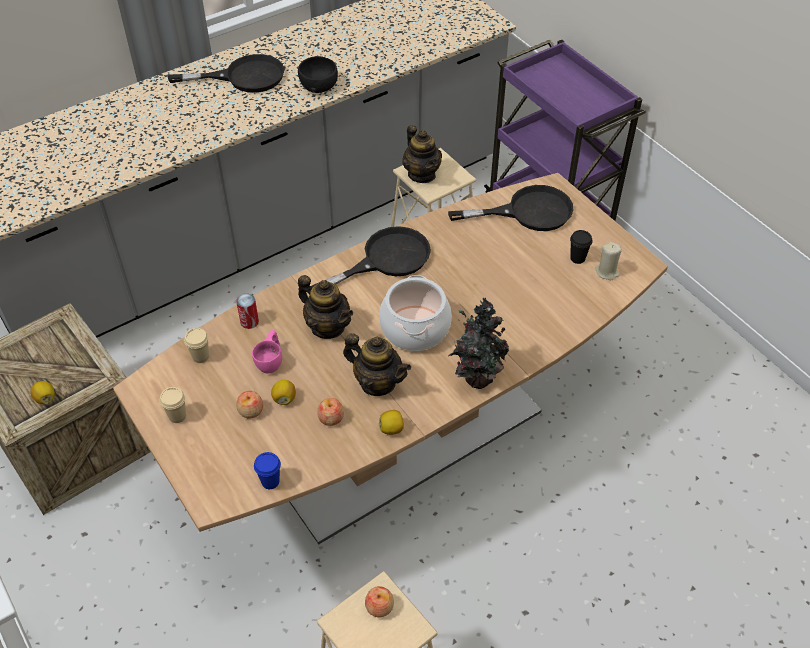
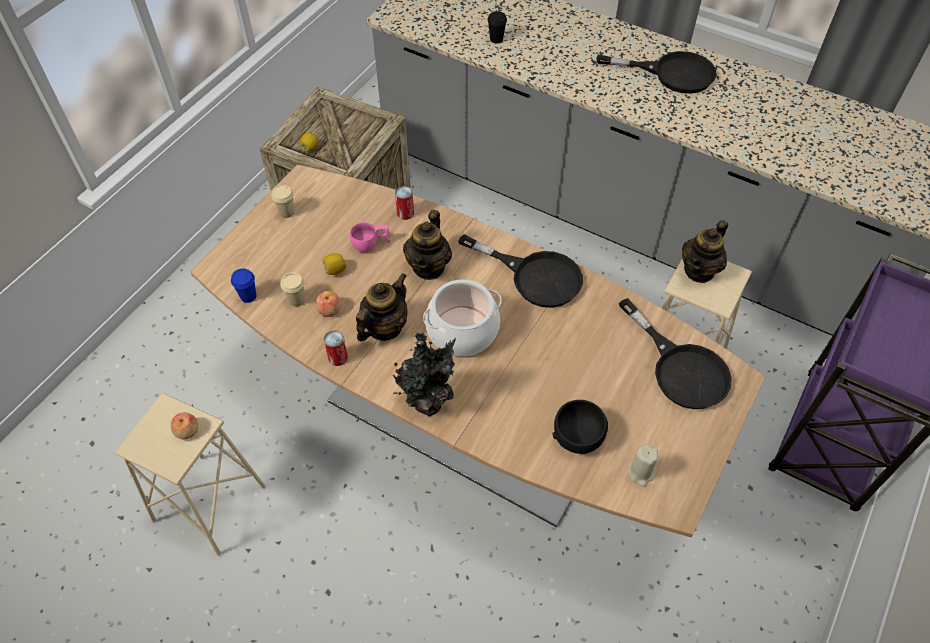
camera: 65 degrees right, 5 degrees up
black frying pan [168,54,285,93] -> black frying pan turned 45 degrees counterclockwise [597,51,717,94]
beige cup [184,328,209,363] -> beige cup moved to [280,272,305,307]
apple [236,391,263,419] -> none
black bowl [298,56,338,93] -> black bowl moved to [552,400,608,454]
teapot [343,333,411,396] -> teapot turned 150 degrees counterclockwise [356,273,408,341]
lemon [379,410,404,435] -> can [324,331,348,366]
black cup [570,230,592,264] -> black cup moved to [488,11,507,44]

